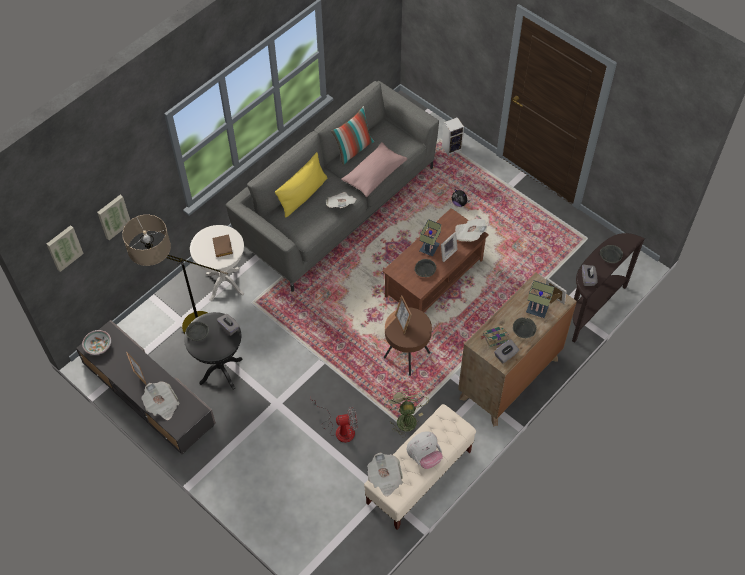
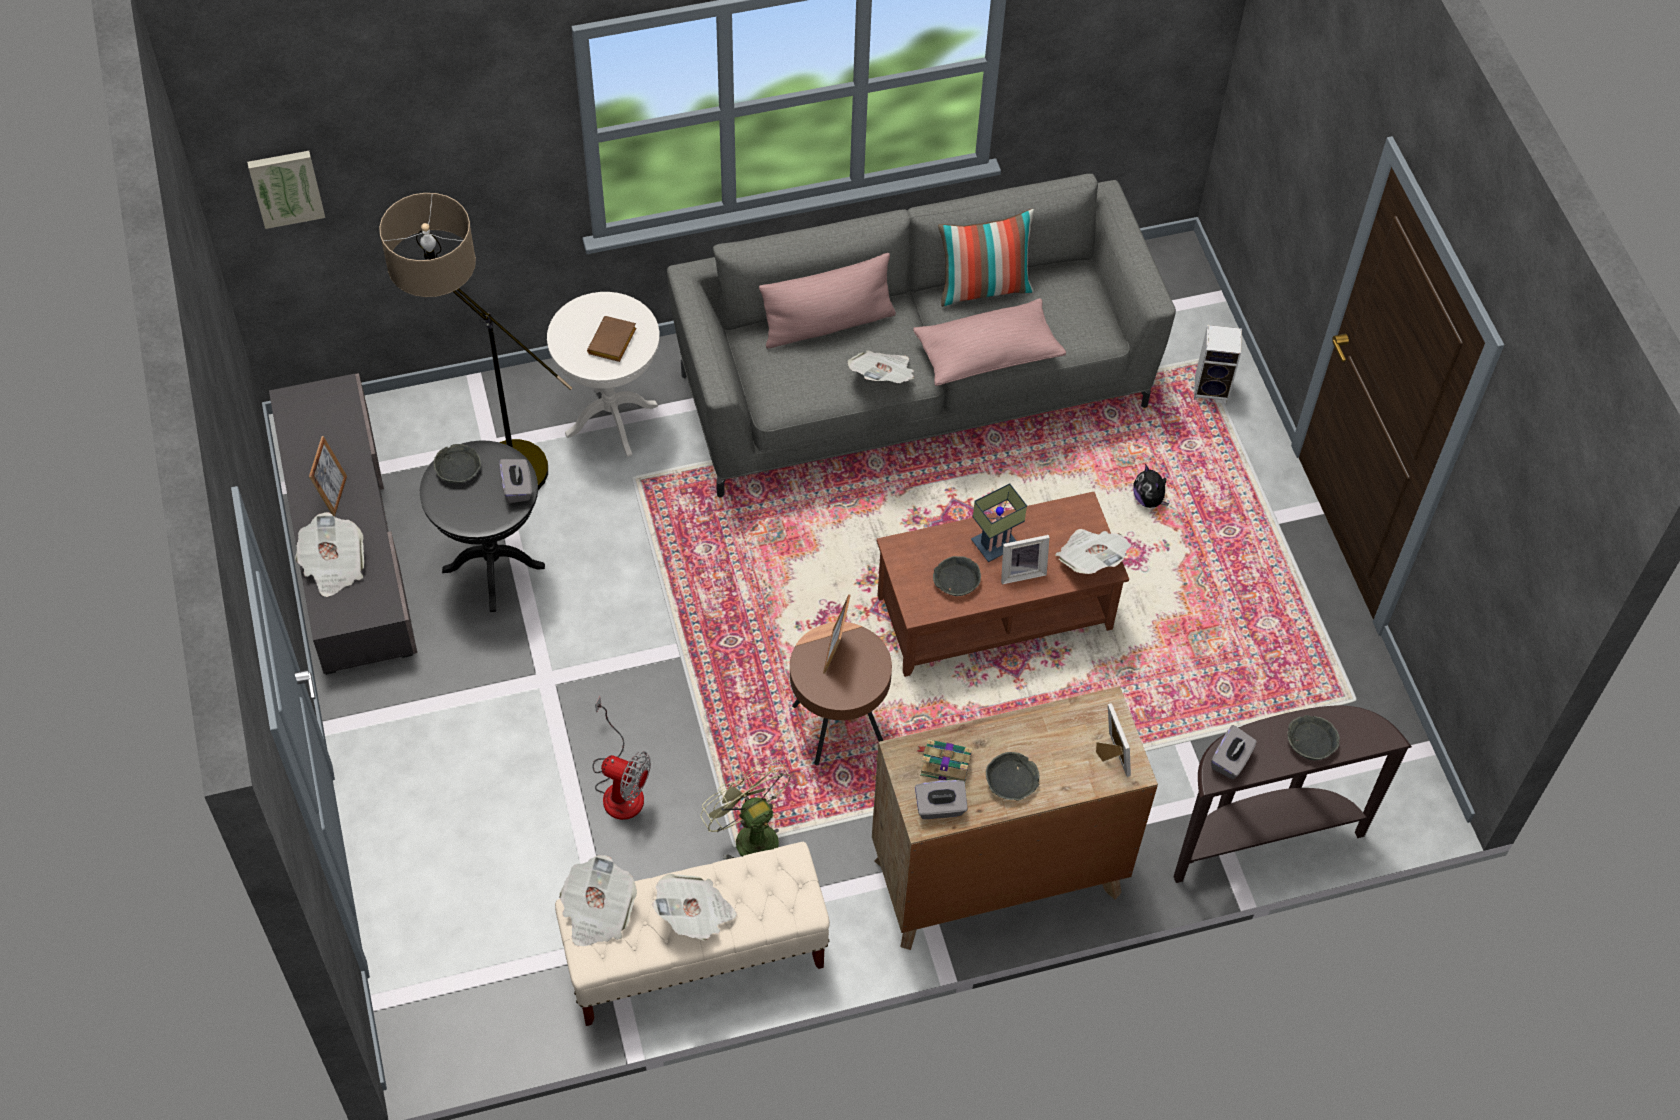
camera: 30 degrees right, 0 degrees up
bowl [82,330,111,355] -> none
picture [97,195,130,240] -> none
yellow pillow [275,152,328,218] -> pink pillow [759,253,896,348]
green fan [384,388,429,437] -> green fan turned 60 degrees counterclockwise [700,761,791,859]
plush toy [407,431,443,469] -> newspaper [652,874,737,940]
table lamp [526,280,554,318] -> none

